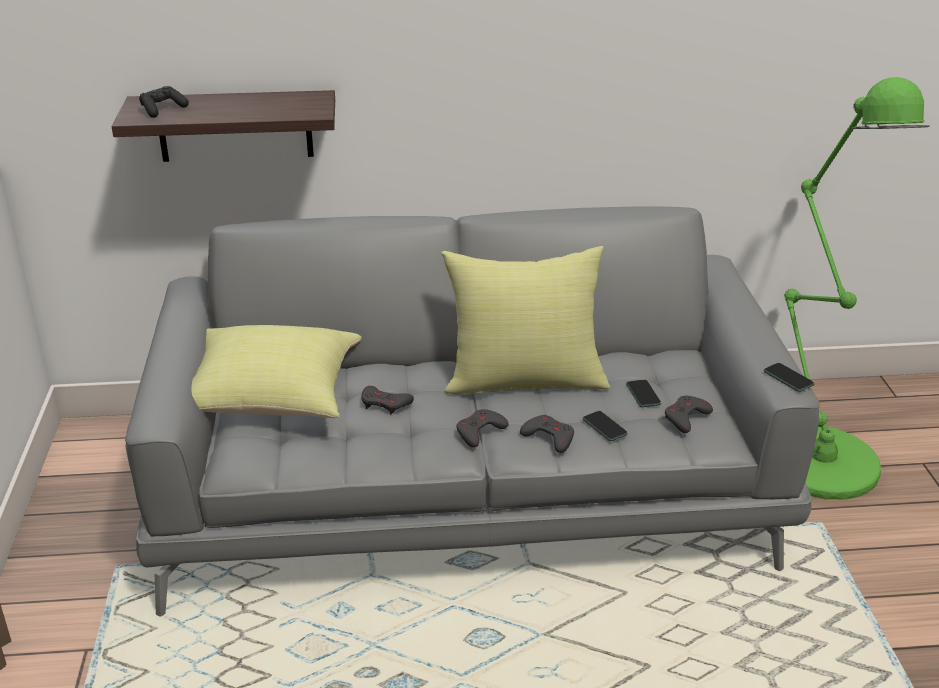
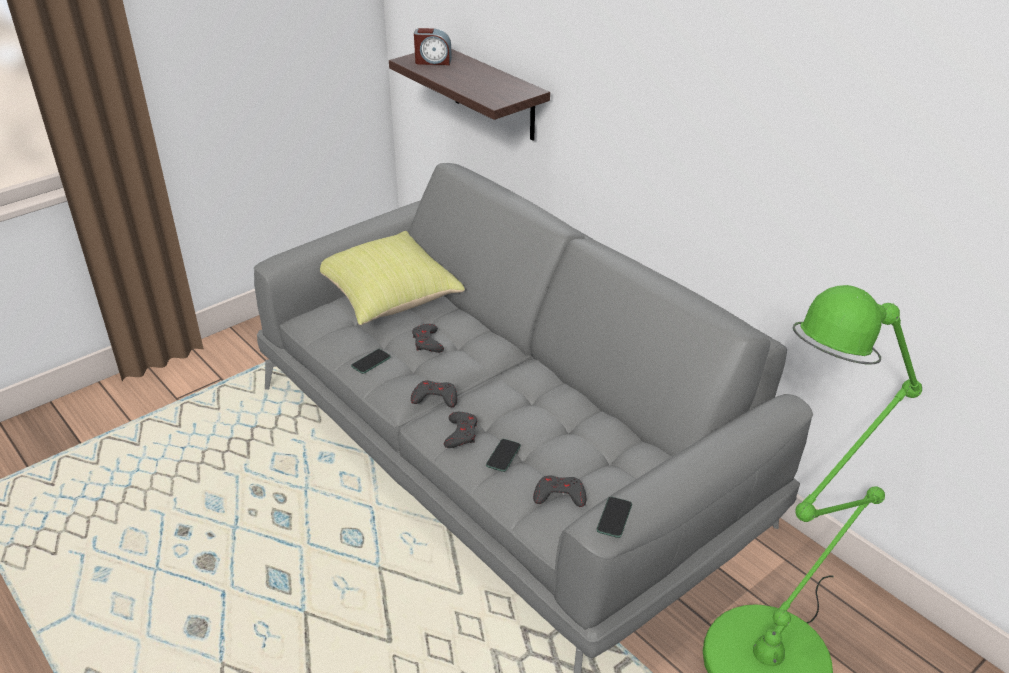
camera: 55 degrees right, 5 degrees up
black game controller [139,86,189,118] -> alarm clock [414,28,452,65]
yellow pillow [441,246,610,395] -> none
phone [626,379,661,407] -> phone moved to [351,349,391,374]

